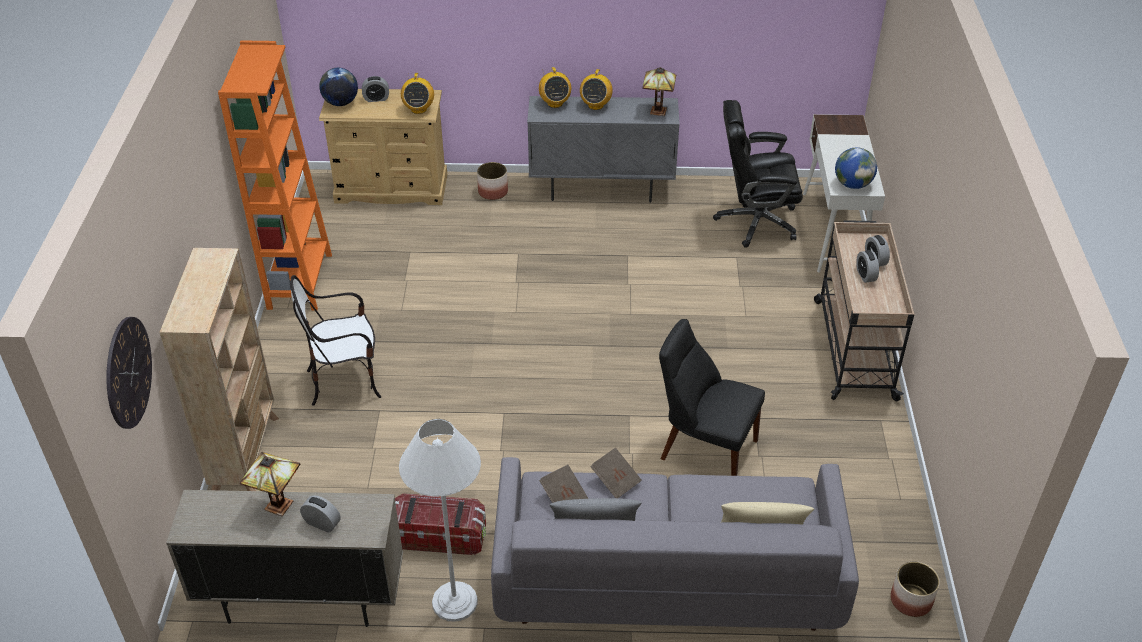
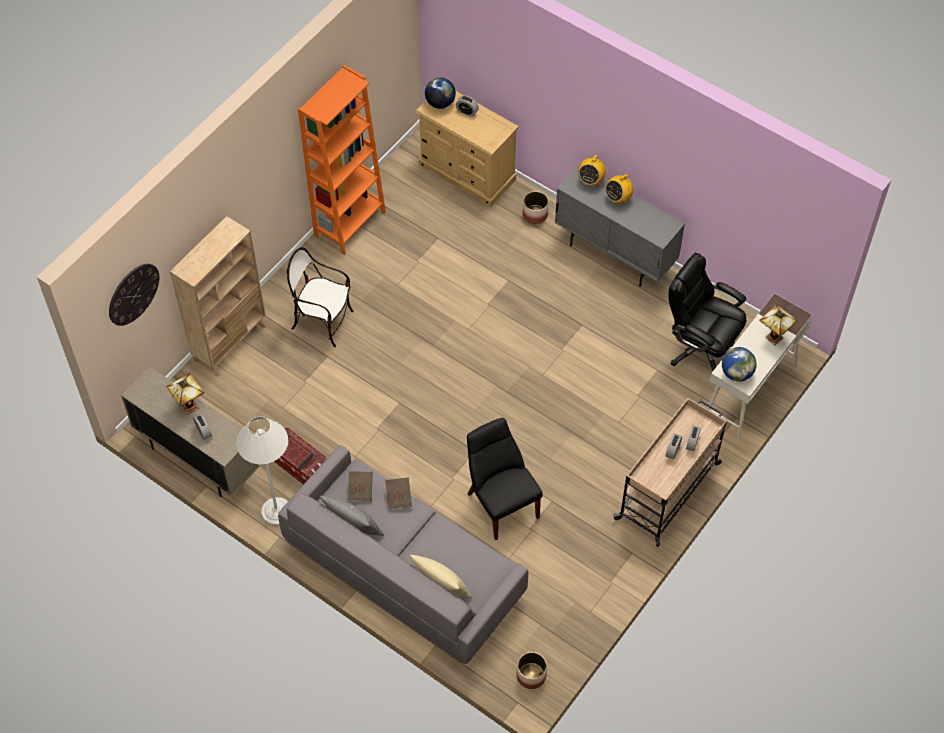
camera: 35 degrees right, 15 degrees up
radio [401,73,434,114] -> none
table lamp [642,67,676,116] -> table lamp moved to [759,304,797,345]

